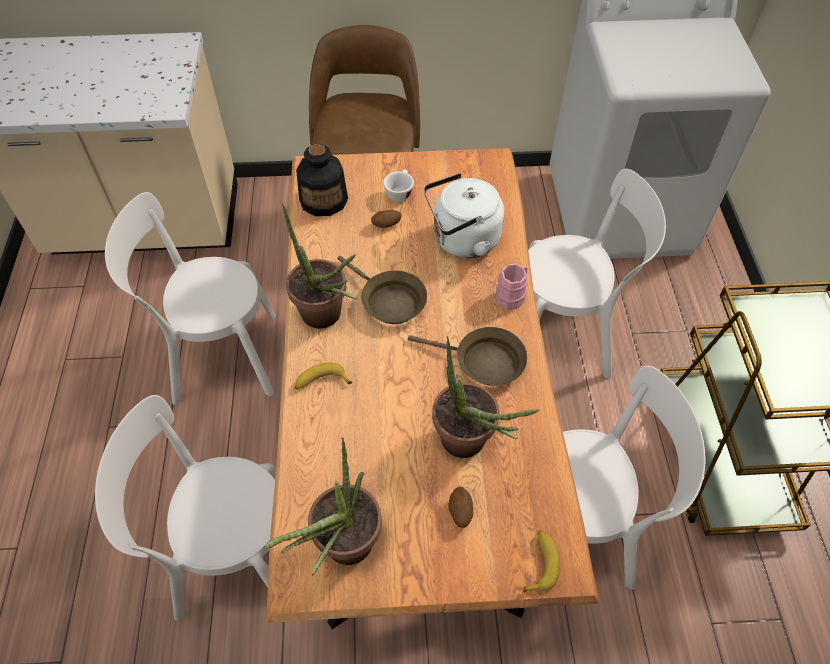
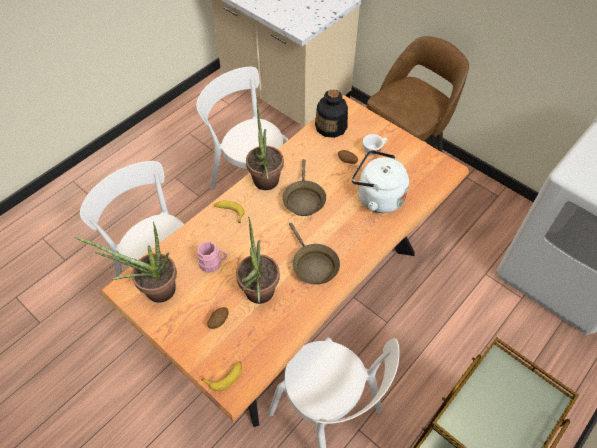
camera: 45 degrees right, 0 degrees up
pink mug [496,263,528,310] -> pink mug moved to [197,241,227,273]
white chair [528,169,666,379] -> none

